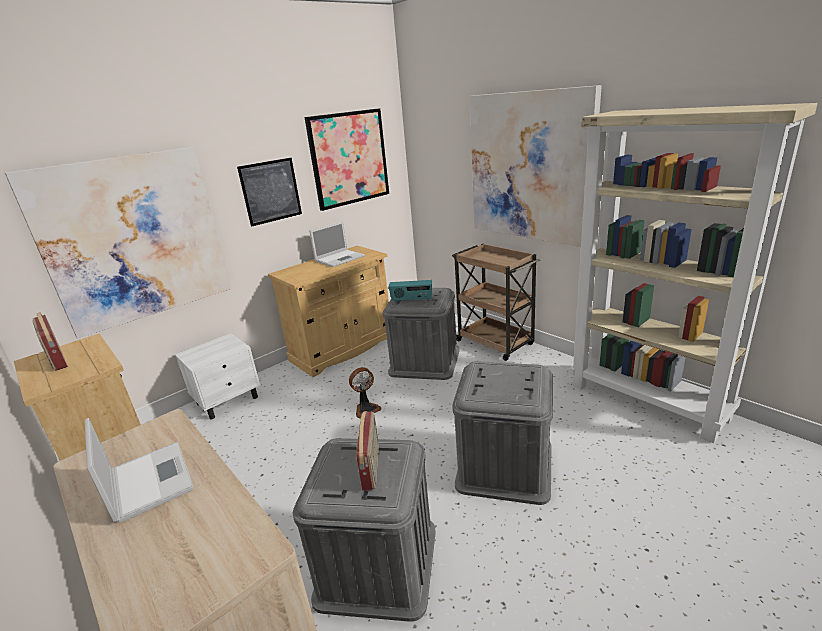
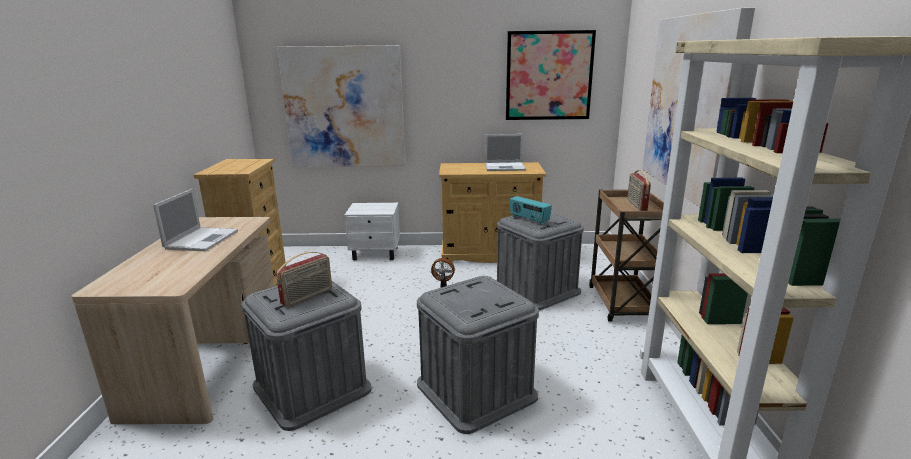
camera: 40 degrees right, 5 degrees down
radio [32,312,68,371] -> radio moved to [627,170,651,211]
picture [237,158,302,227] -> none

